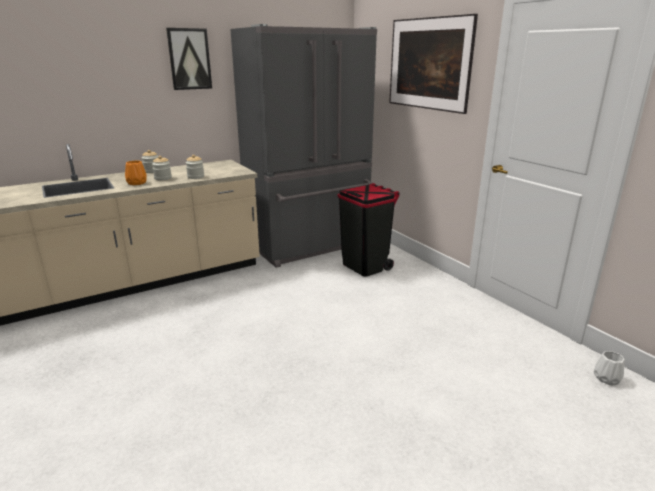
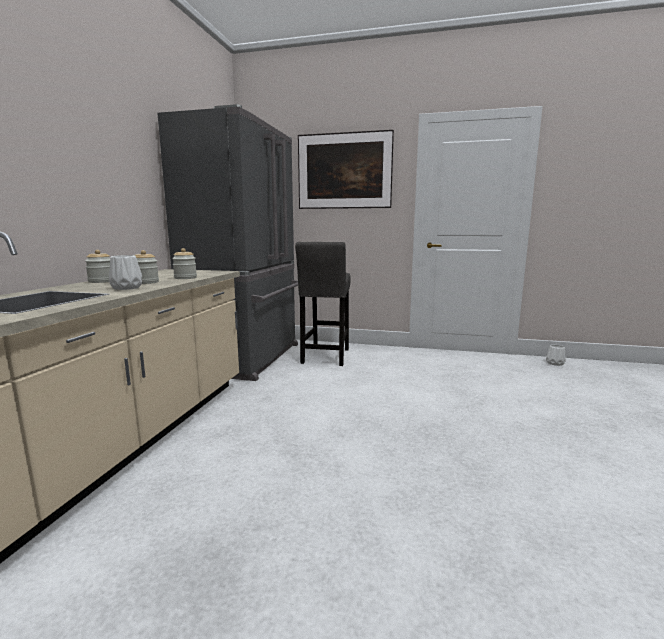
camera: 45 degrees left, 10 degrees down
orange vase [125,161,147,185] -> white vase [109,255,142,290]
picture [166,28,212,90] -> none
black trash can [338,183,400,277] -> grey stool [295,242,350,366]

